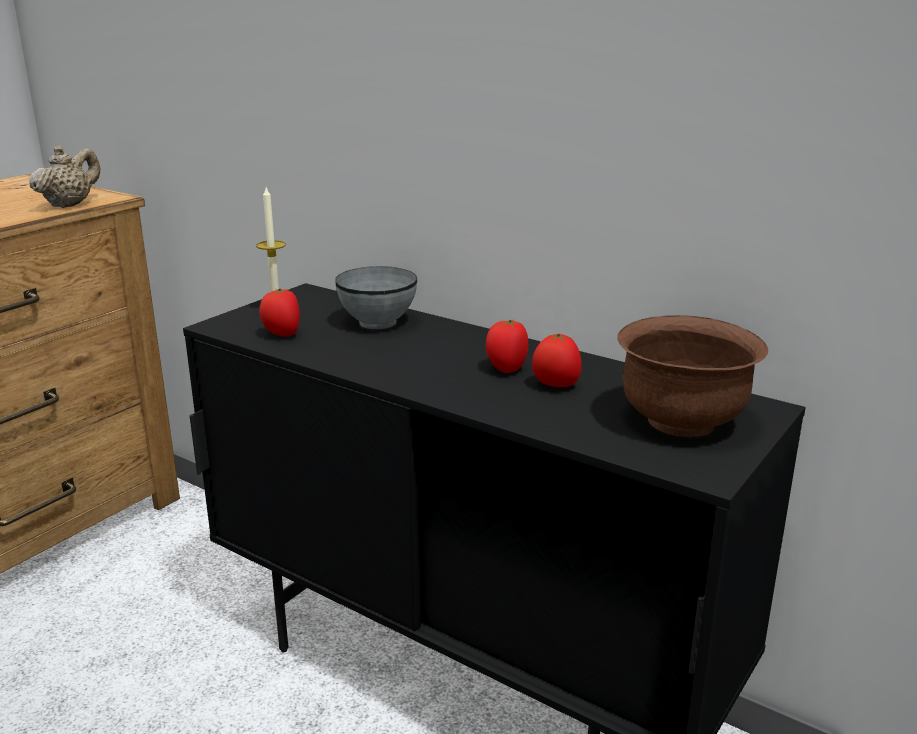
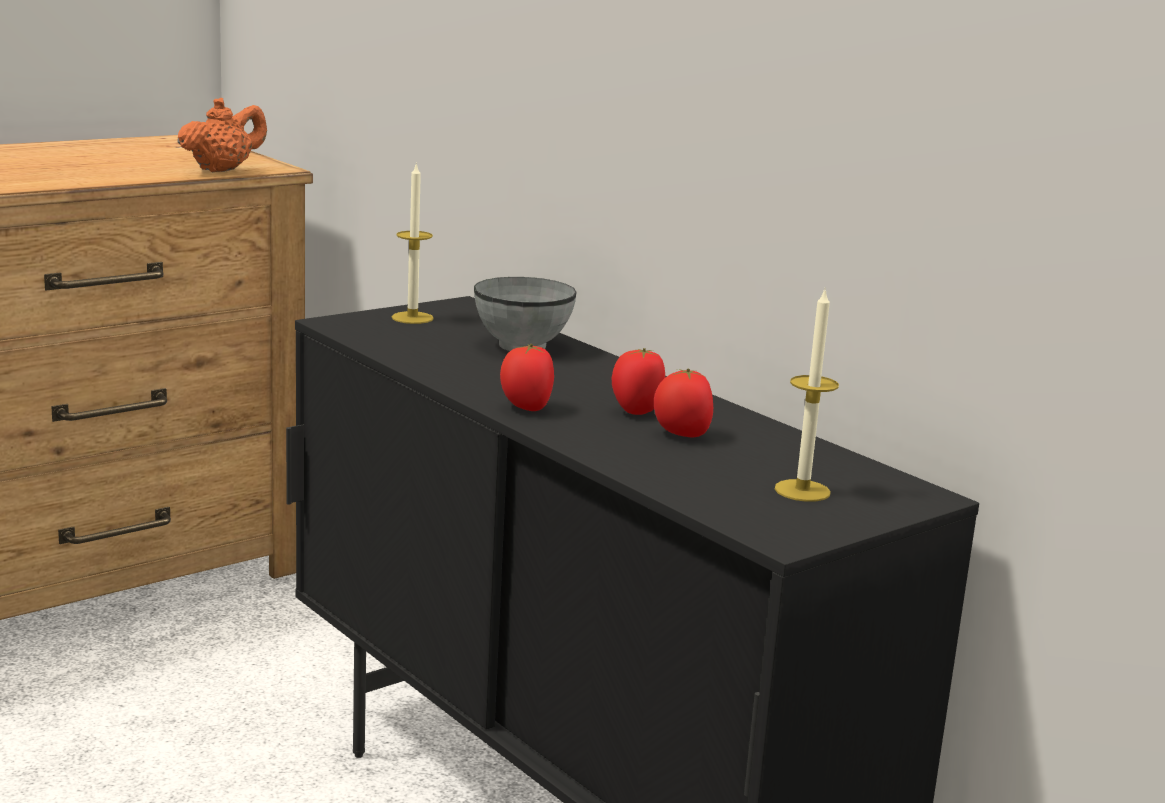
camera: 15 degrees right, 5 degrees down
beige teapot [29,145,100,208] -> orange teapot [177,98,267,172]
tomato [259,288,300,337] -> tomato moved to [500,344,554,411]
brown bowl [617,315,768,437] -> candle [775,290,839,502]

